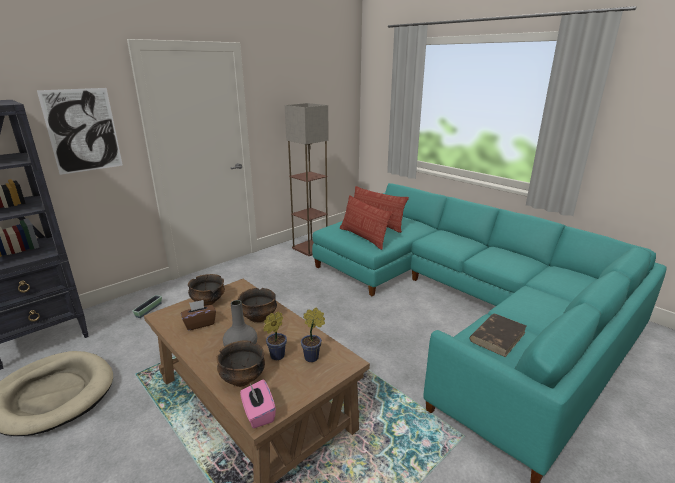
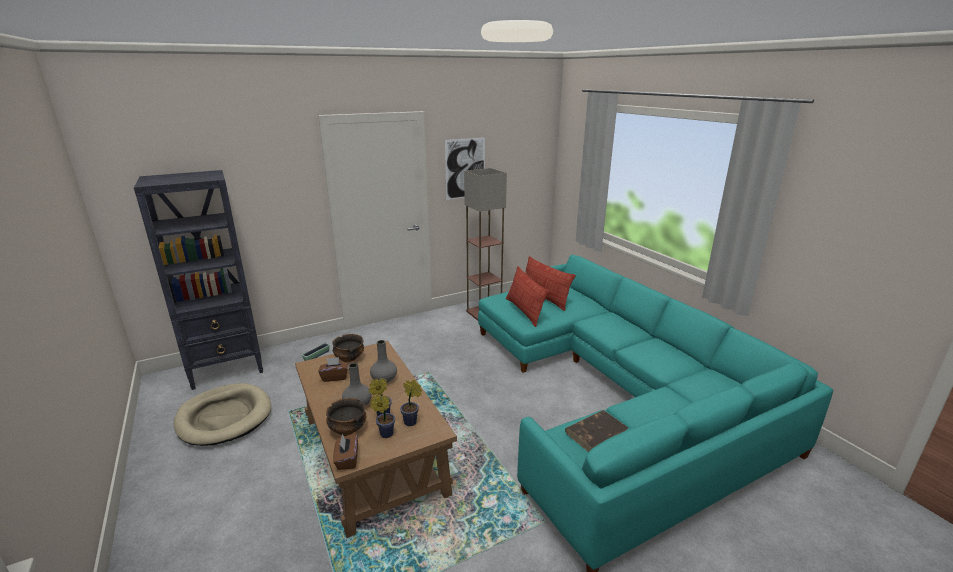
camera: 15 degrees right, 0 degrees up
picture [37,88,123,175] -> picture moved to [445,137,485,200]
bowl [238,288,277,322] -> grey vase [370,340,397,383]
pink tissue box [240,380,276,428] -> brown tissue box [333,433,358,470]
none -> potted plant [370,395,395,438]

